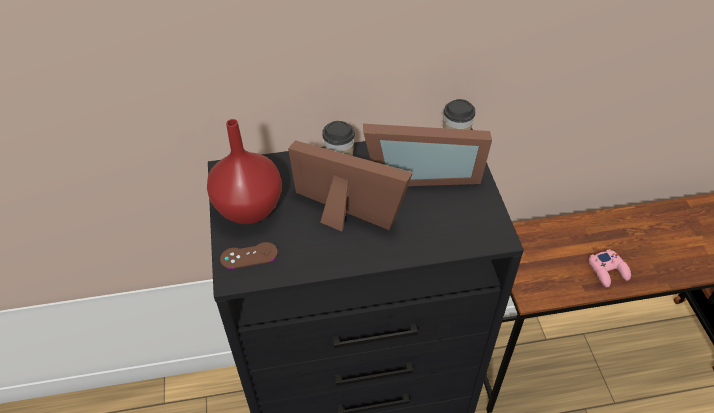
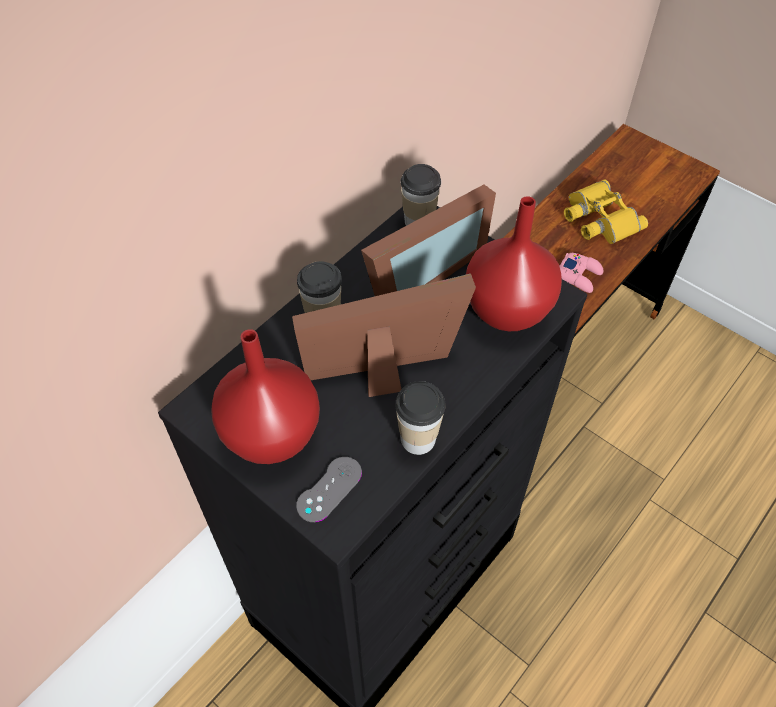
camera: 40 degrees left, 5 degrees up
brown game controller [220,242,278,269] -> grey game controller [296,457,362,522]
none -> cup [395,381,446,455]
none -> red vase [466,196,562,331]
none -> yellow binoculars [564,180,648,244]

